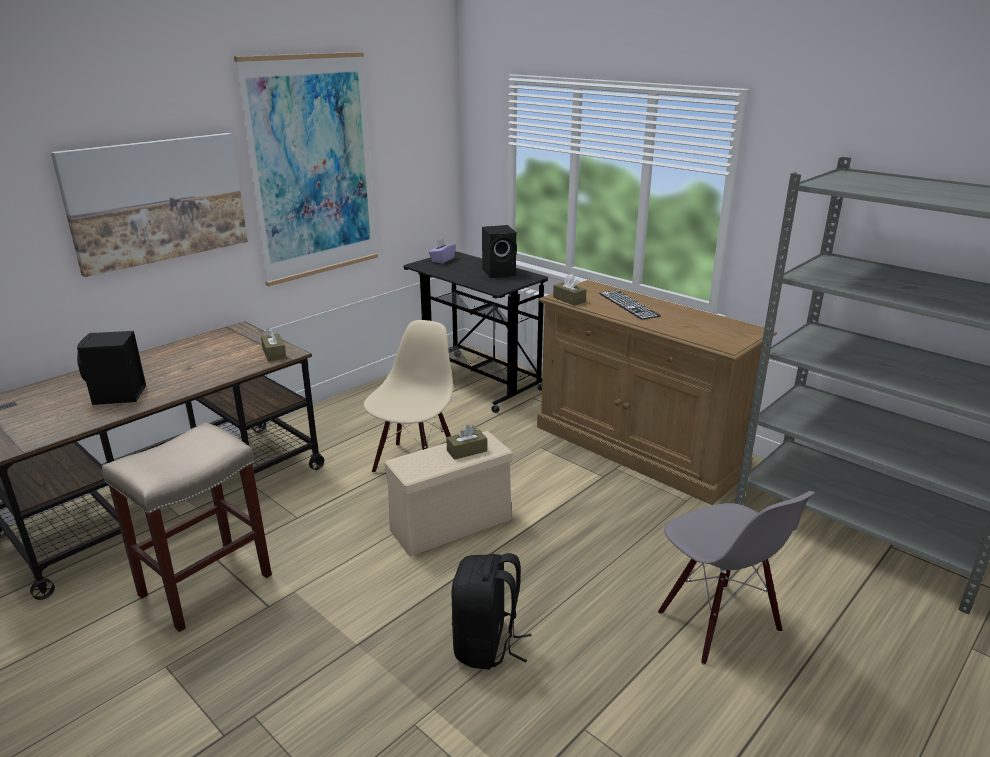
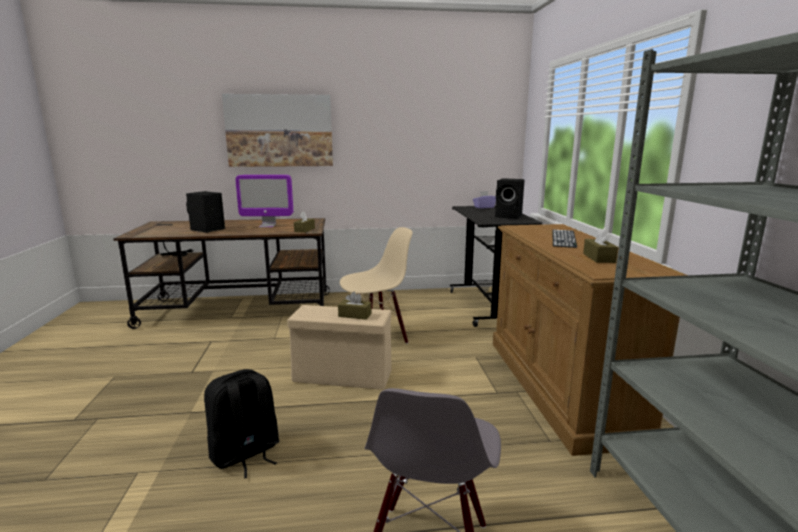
camera: 40 degrees right, 10 degrees down
beige stool [102,422,272,632] -> none
picture [234,52,378,286] -> none
brown tissue box [553,274,587,306] -> brown tissue box moved to [583,228,618,263]
none -> monitor [235,175,293,228]

